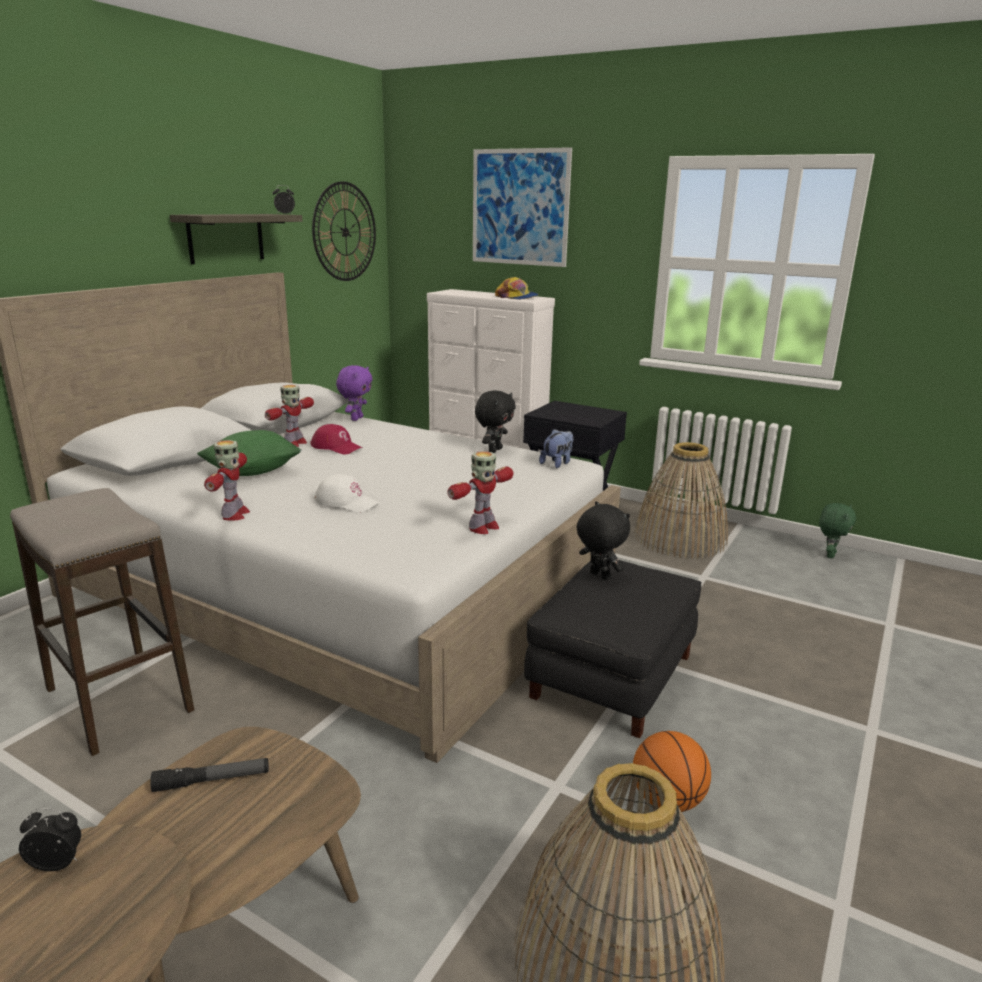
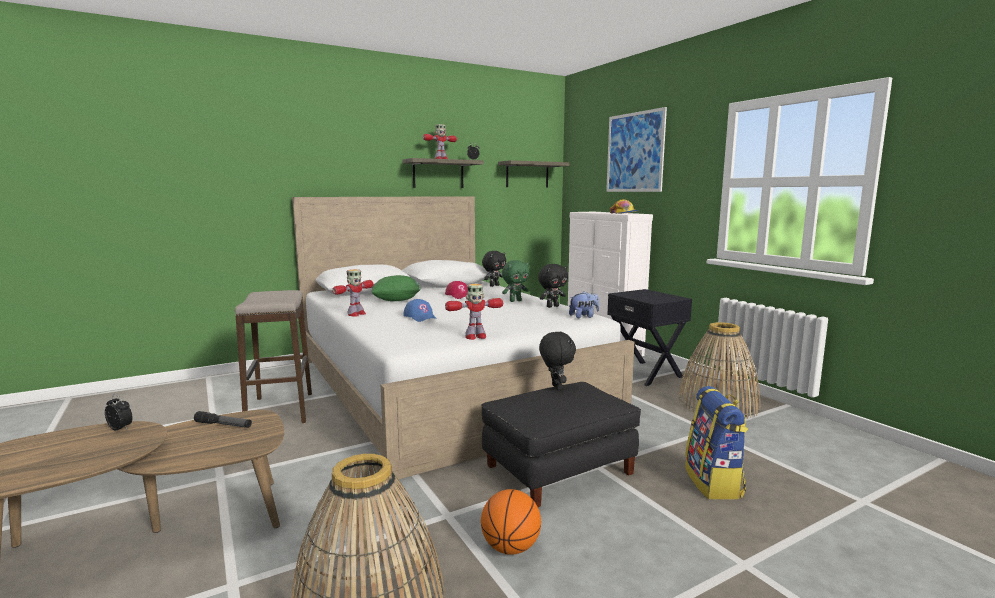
camera: 30 degrees right, 10 degrees down
toy robot [265,385,314,447] -> toy robot moved to [423,124,457,159]
wall clock [312,181,376,281] -> shelf [498,160,569,188]
white cap [314,474,380,513] -> blue cap [403,299,437,322]
purple plush toy [336,365,373,421] -> black plush toy [482,251,506,287]
green plush toy [819,503,856,558] -> green plush toy moved to [502,260,529,302]
none -> backpack [685,386,748,500]

